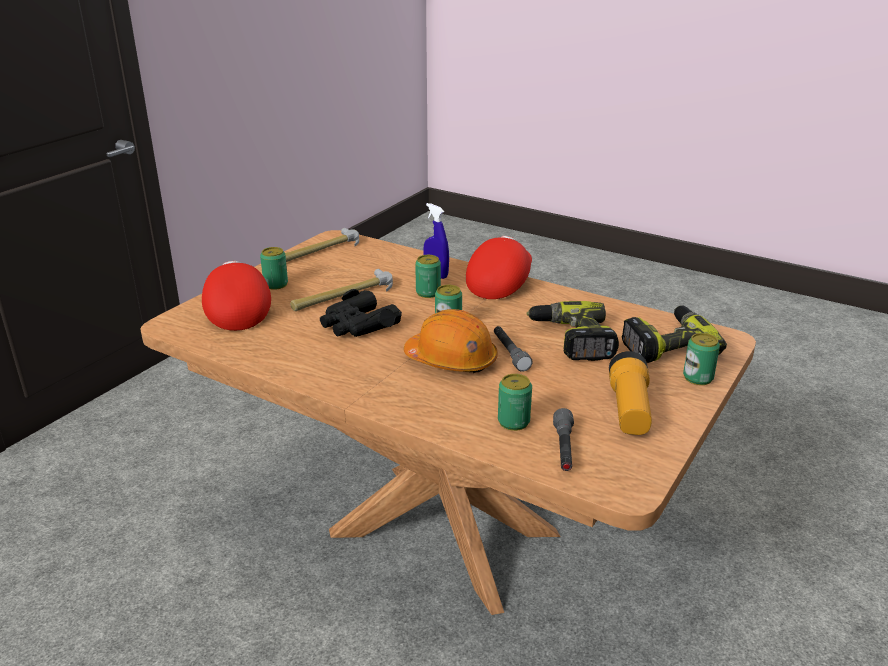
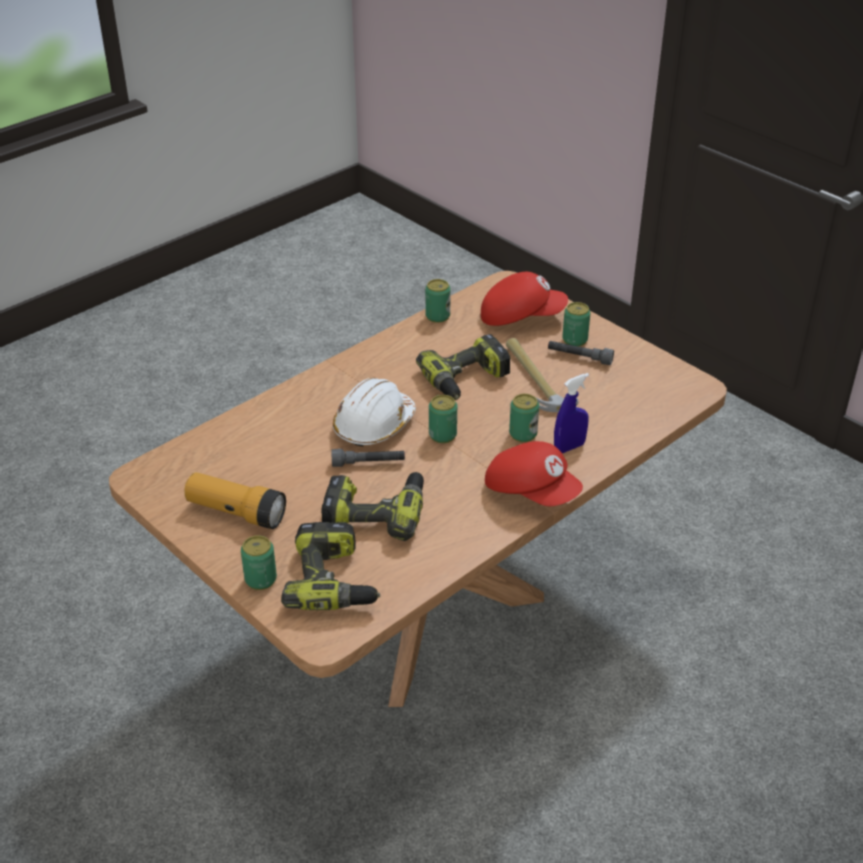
camera: 105 degrees right, 10 degrees up
hammer [285,228,359,262] -> none
black binoculars [320,289,402,337] -> power drill [416,334,511,400]
orange hard hat [404,309,498,373] -> white hard hat [333,378,416,447]
can [498,374,532,431] -> can moved to [425,279,451,323]
grey flashlight [553,408,574,471] -> grey flashlight moved to [548,341,614,365]

